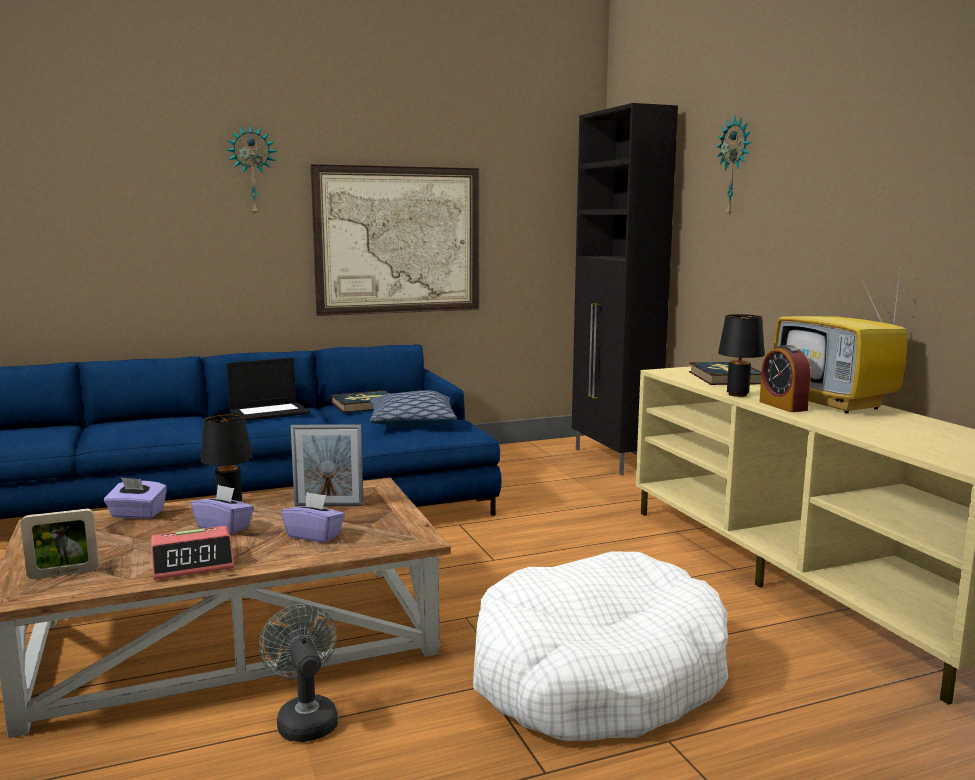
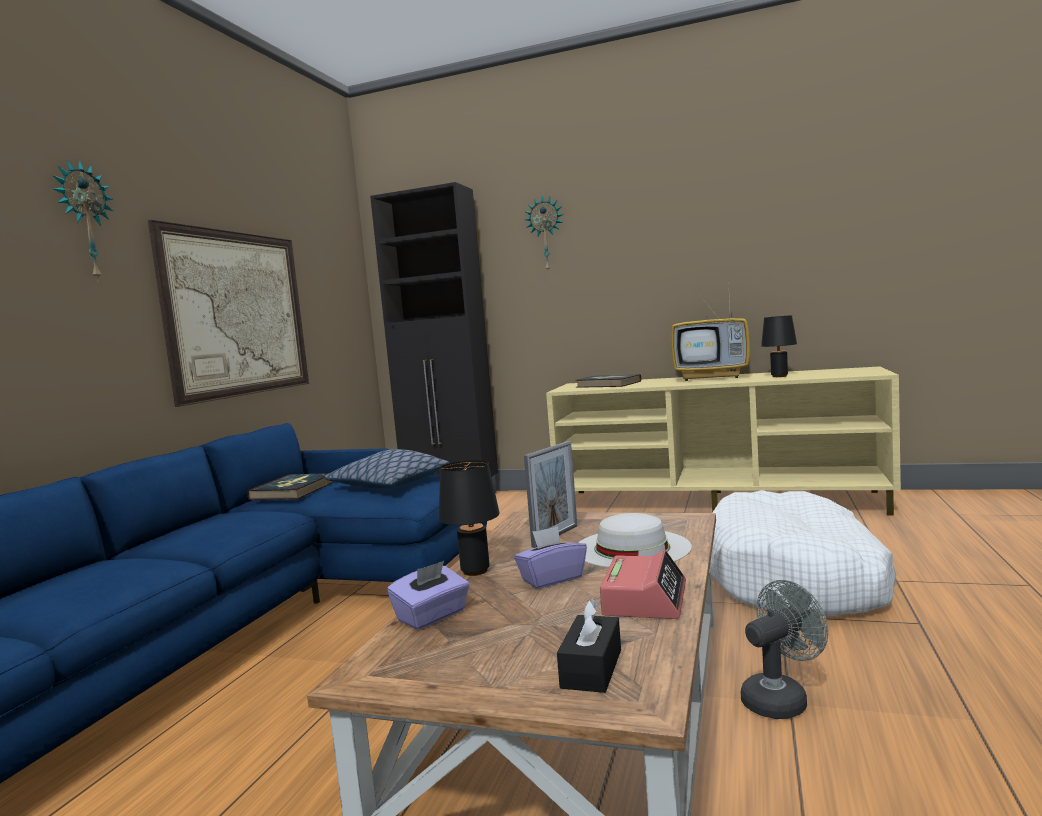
camera: 50 degrees left, 5 degrees down
picture frame [21,509,99,579] -> black tissue box [557,599,621,693]
laptop [227,357,310,421] -> none
grey fan [259,604,338,742] -> grey fan turned 135 degrees clockwise [741,580,828,719]
purple tissue box [281,492,345,543] -> white hat [578,513,692,567]
black table lamp [718,314,765,397] -> black table lamp moved to [761,315,797,377]
alarm clock [759,345,811,412] -> none

